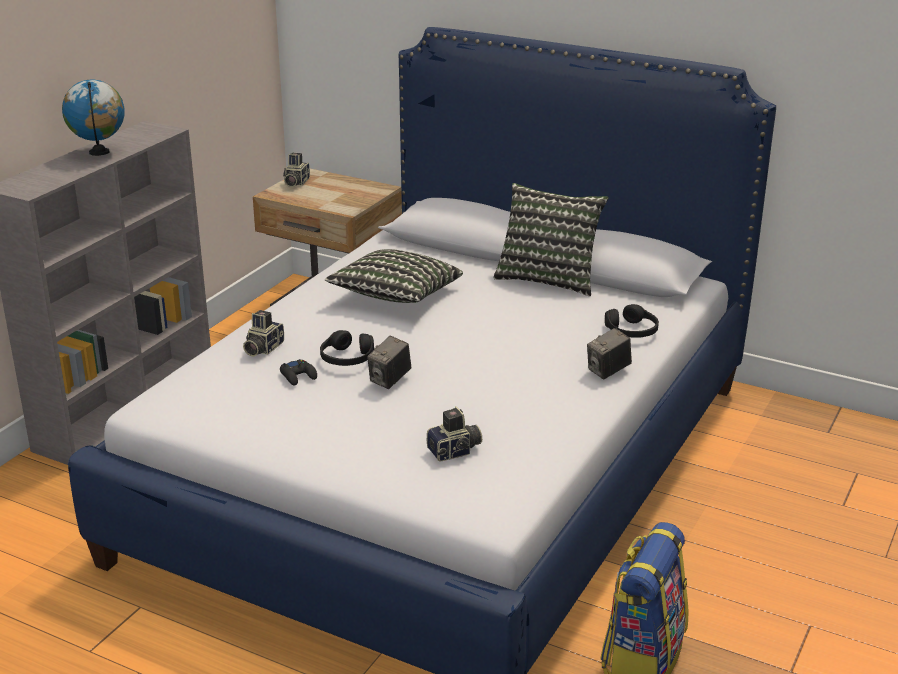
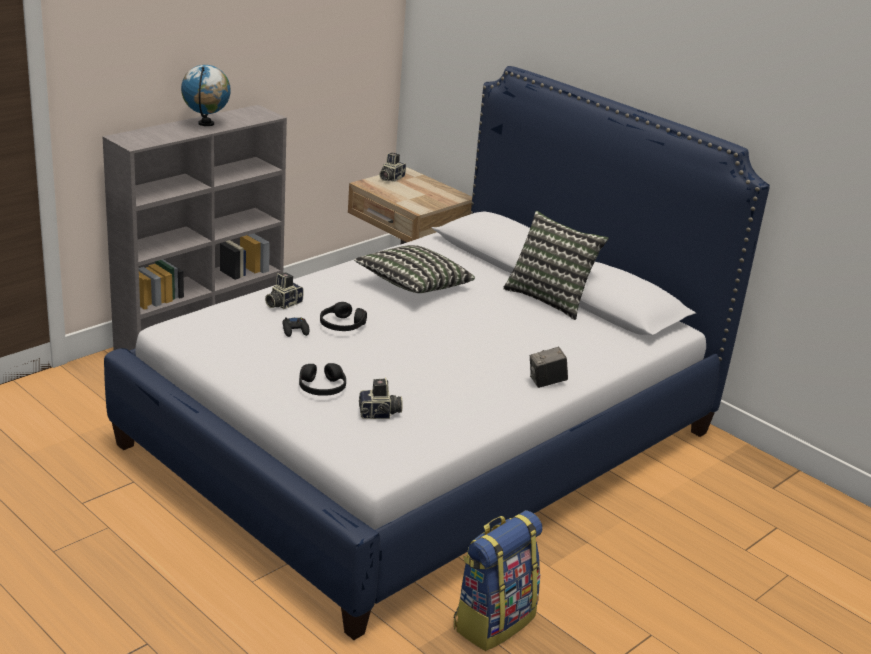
camera: 15 degrees right, 0 degrees up
camera [367,336,411,389] -> none
black headphones [605,304,659,338] -> black headphones moved to [299,363,346,396]

